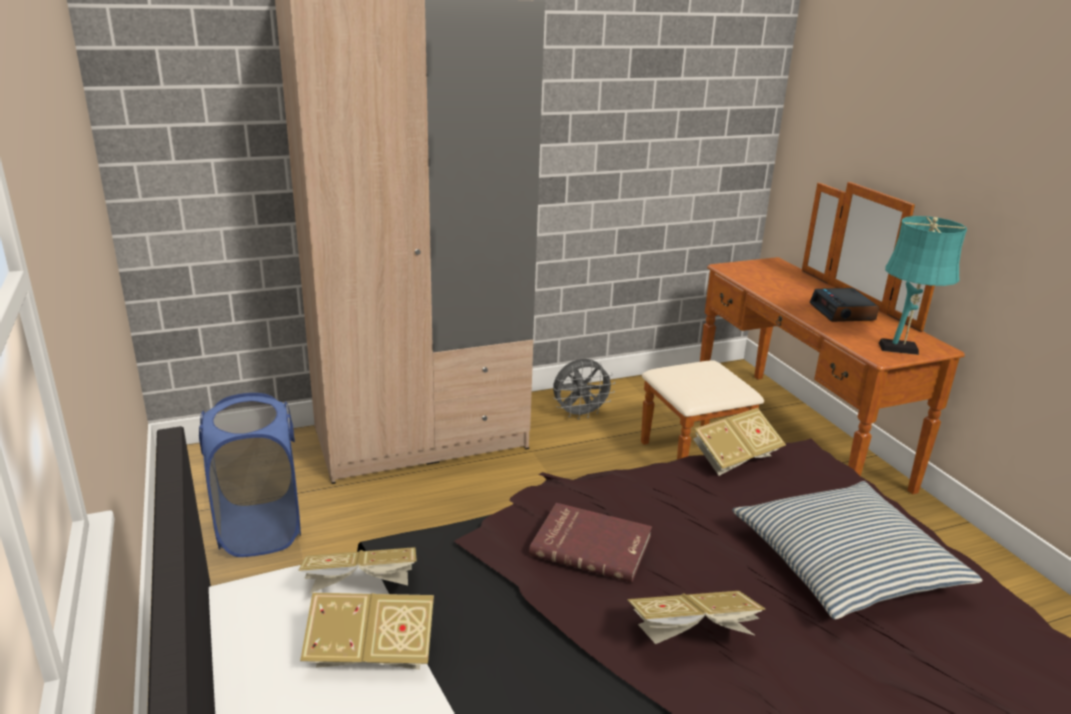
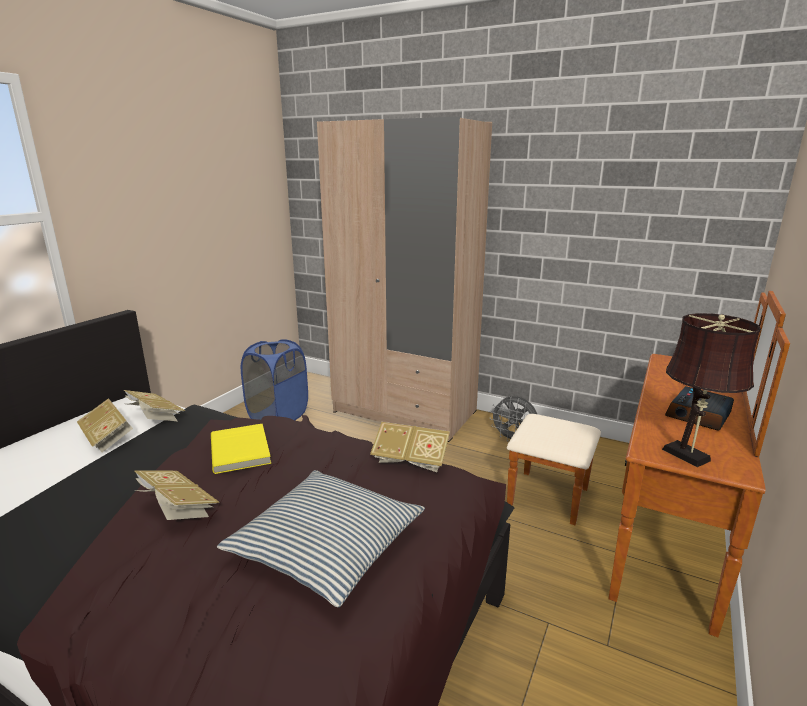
camera: 50 degrees right, 5 degrees down
red book [529,503,652,583] -> yellow book [211,424,271,474]
turquoise table lamp [879,216,967,355] -> brown table lamp [662,313,761,467]

